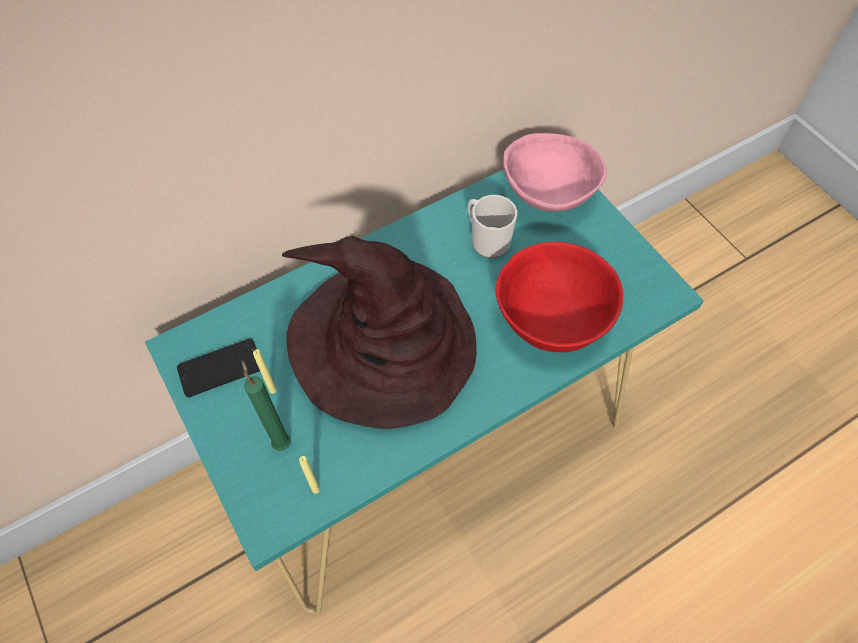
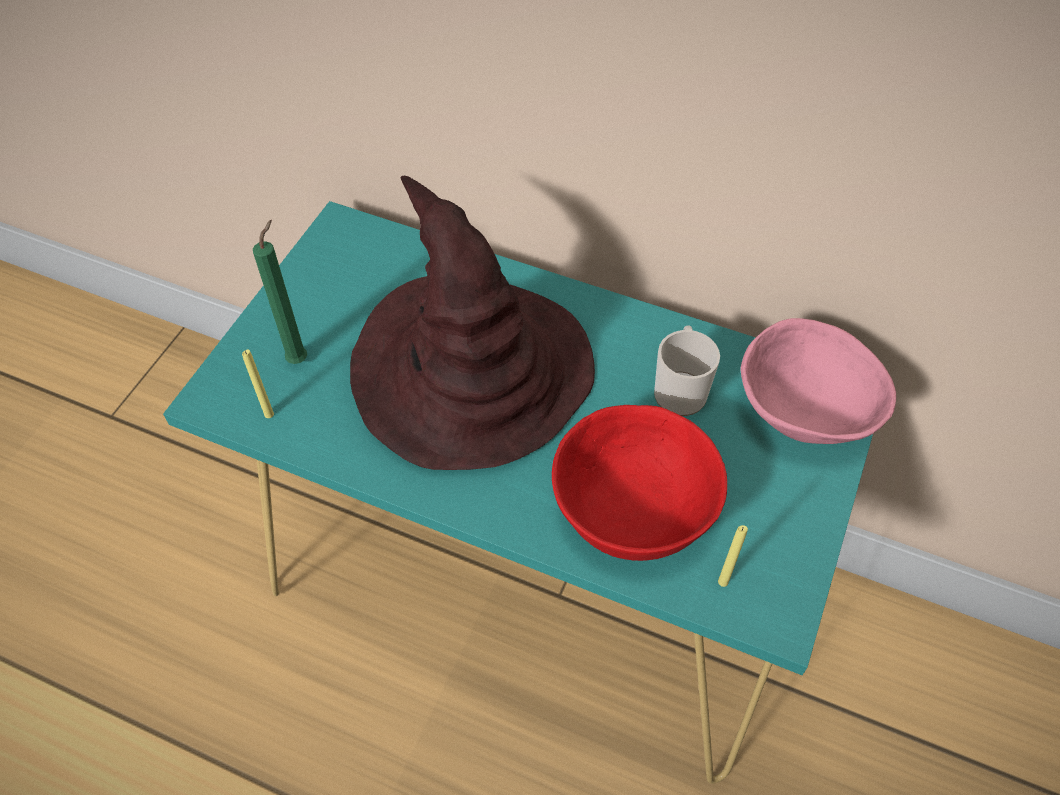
camera: 55 degrees right, 5 degrees down
phone [177,339,260,397] -> none
yellow candle [253,349,277,394] -> yellow candle moved to [718,525,748,587]

